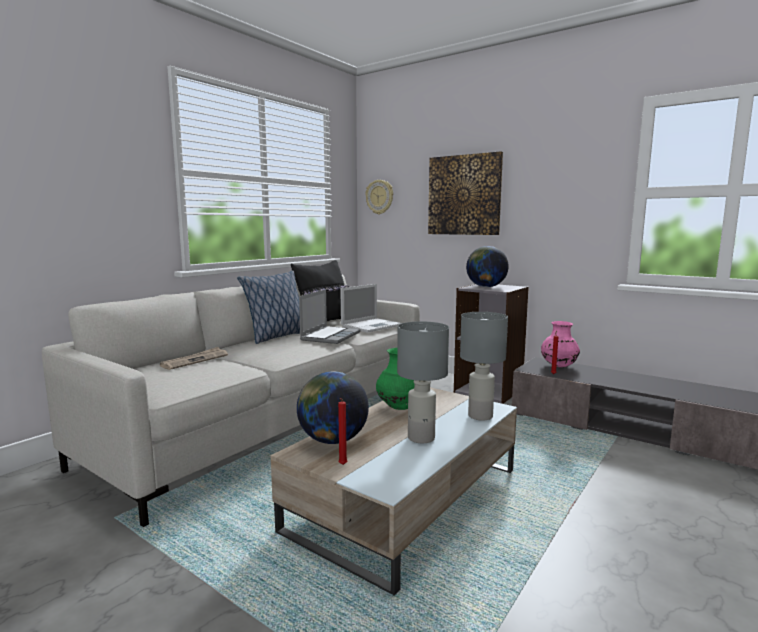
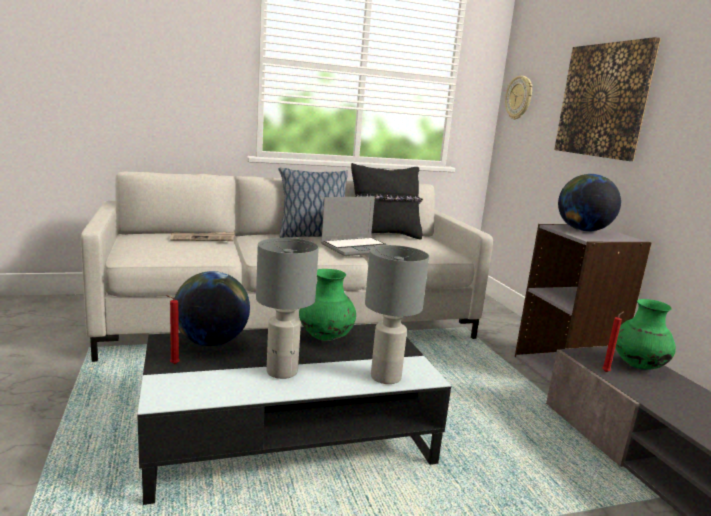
camera: 35 degrees right, 5 degrees up
beige coffee table [270,387,517,596] -> black coffee table [137,324,451,505]
laptop [340,284,402,333] -> none
pink vase [541,321,580,367] -> green vase [615,299,676,370]

